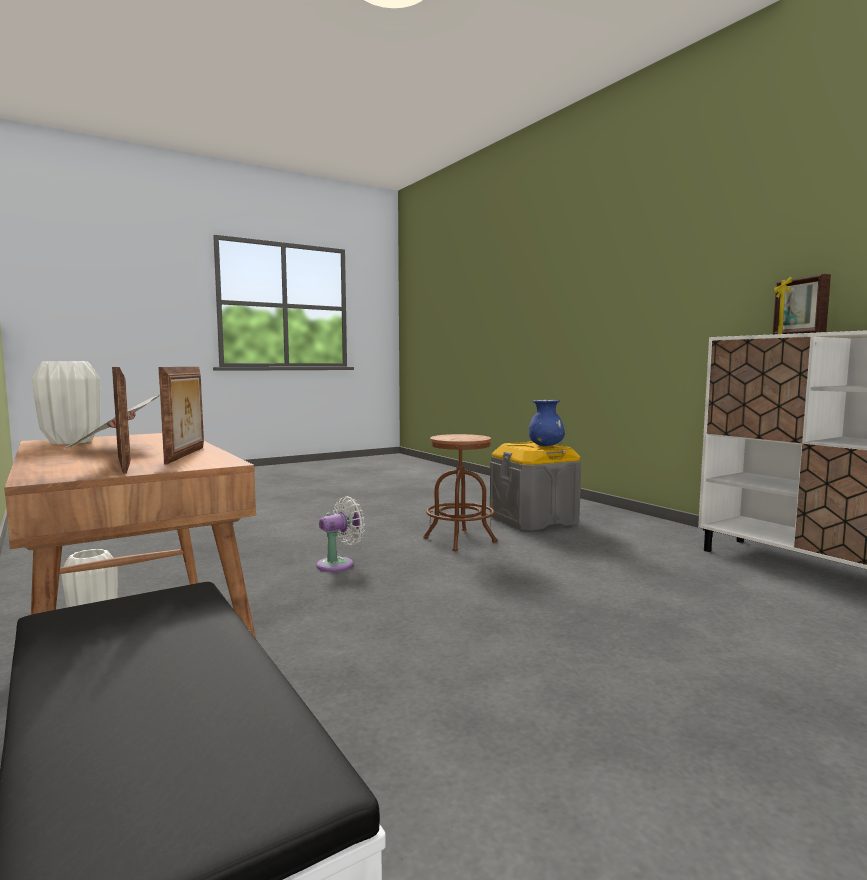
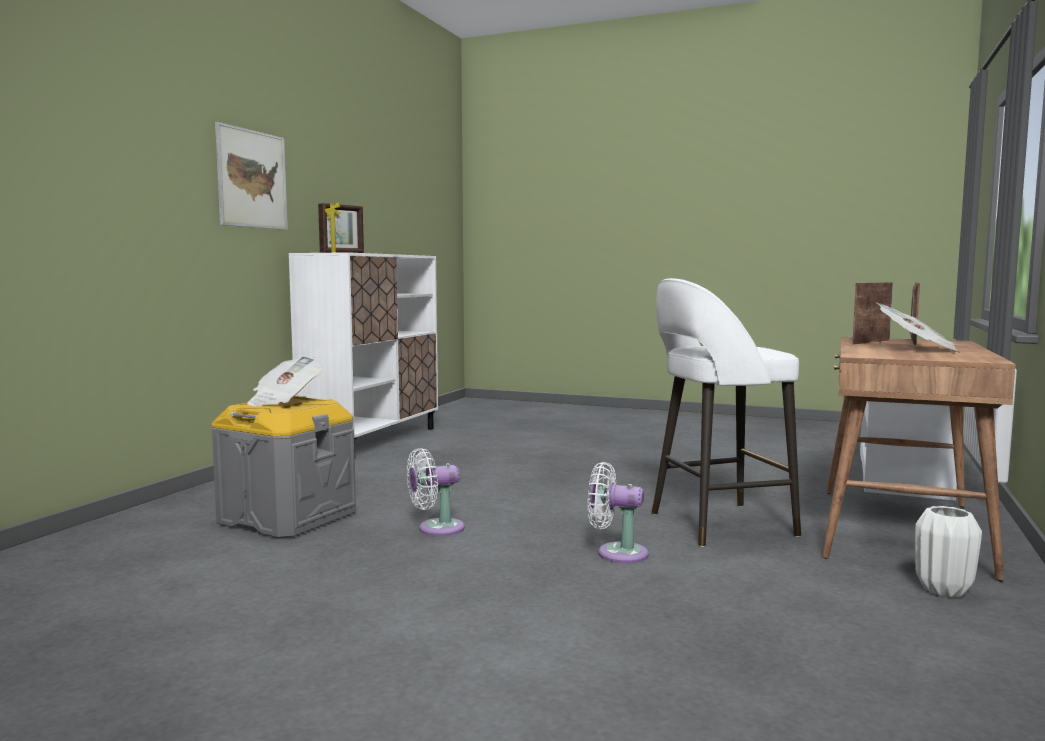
camera: 125 degrees left, 0 degrees up
white vase [32,361,100,444] -> none
brown stool [423,434,497,552] -> white fan [406,448,465,536]
blue vase [529,400,565,446] -> newspaper [247,356,323,406]
none -> picture [215,122,288,230]
none -> white stool [651,278,801,547]

